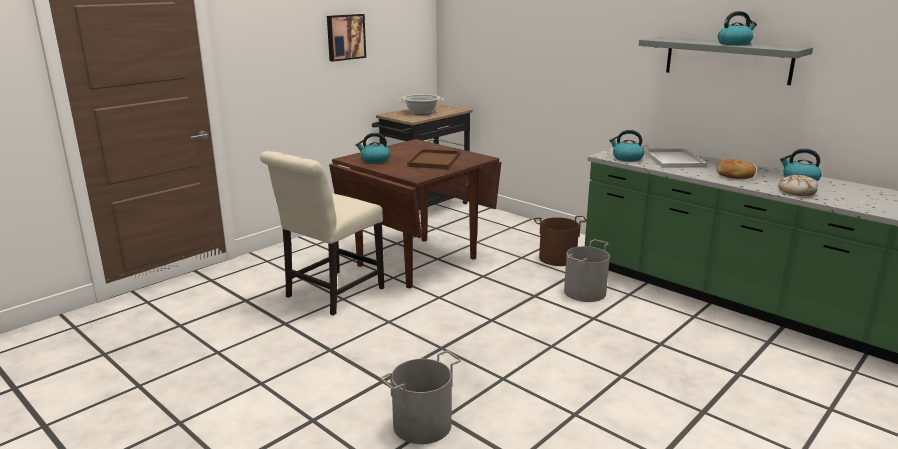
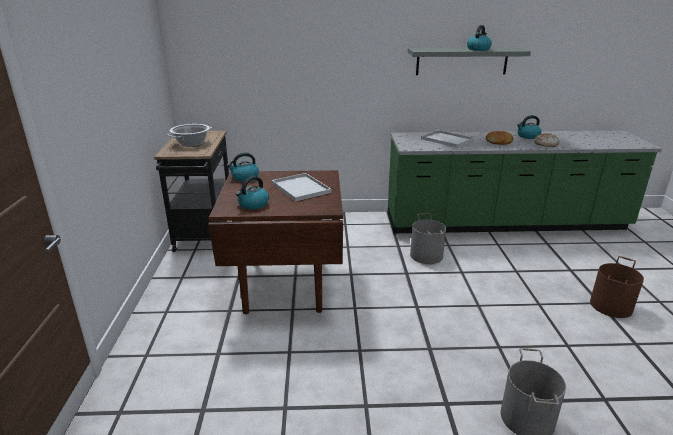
camera: 45 degrees left, 5 degrees up
beige chair [260,151,384,315] -> none
picture [327,14,366,62] -> none
brown tray [407,149,460,169] -> white tray [272,173,332,201]
brown bucket [533,216,587,266] -> brown bucket moved to [590,256,644,318]
kettle [609,130,644,162] -> kettle moved to [227,153,259,182]

